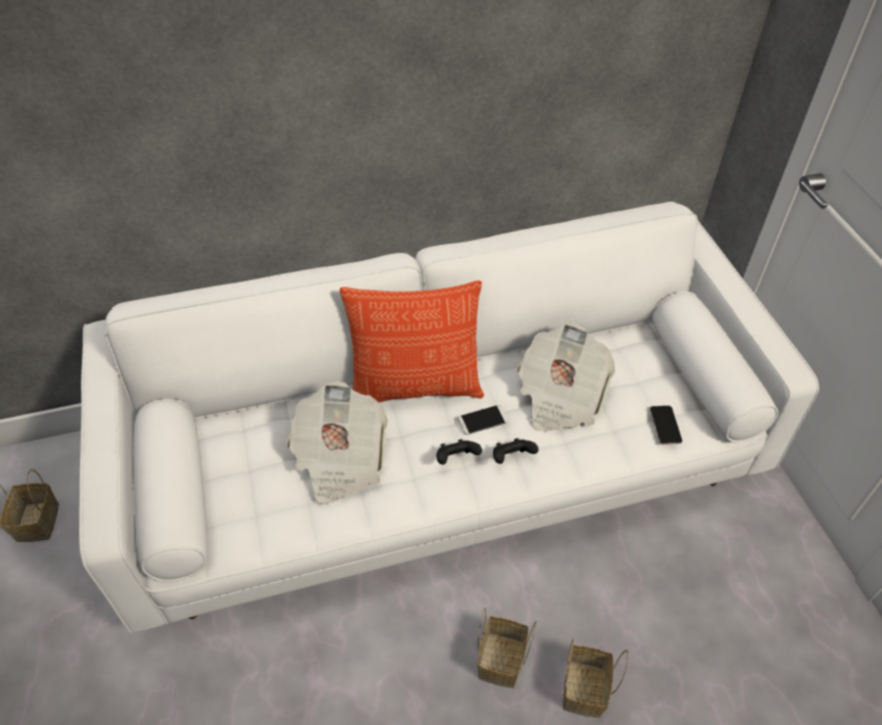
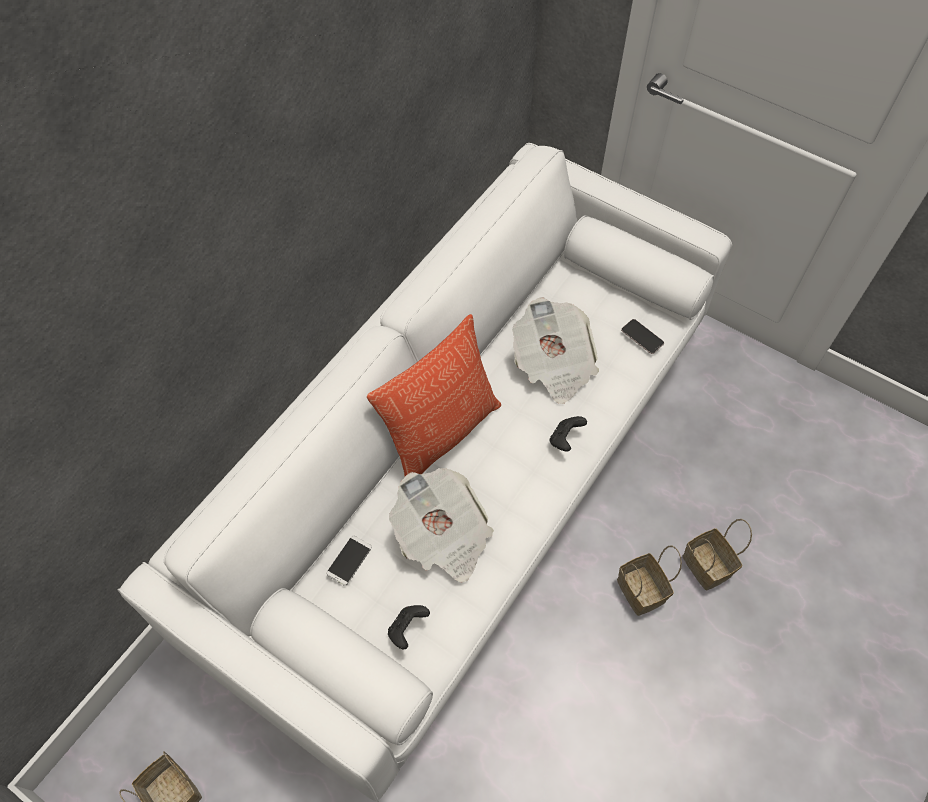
camera: 40 degrees left, 10 degrees up
black game controller [436,439,482,465] -> black game controller moved to [388,605,430,649]
phone [458,405,508,435] -> phone moved to [326,536,372,585]

